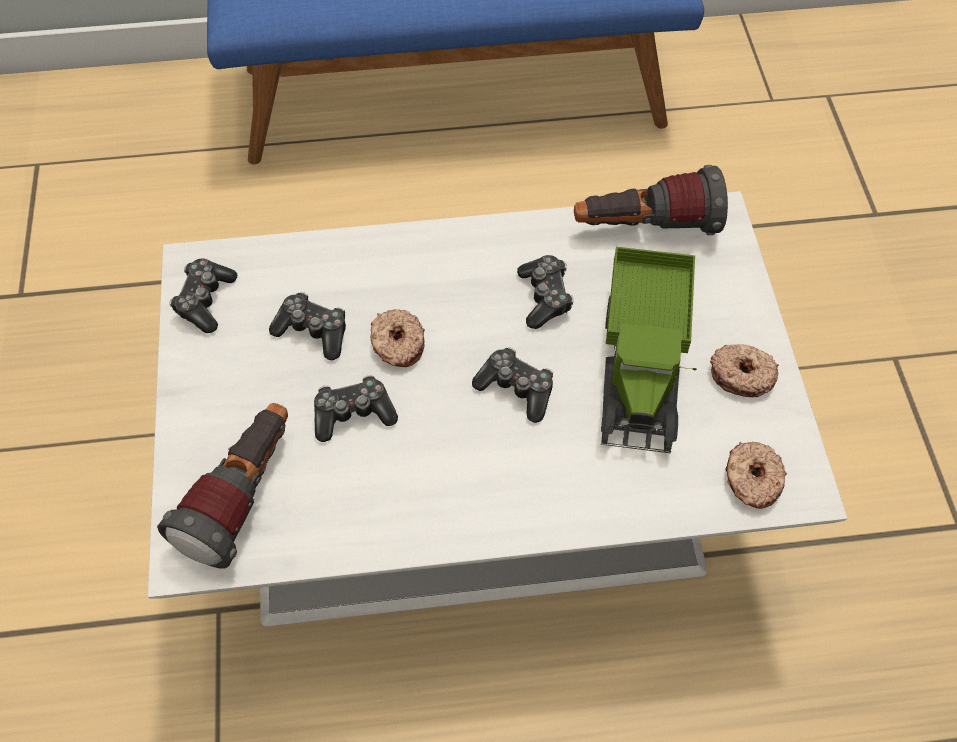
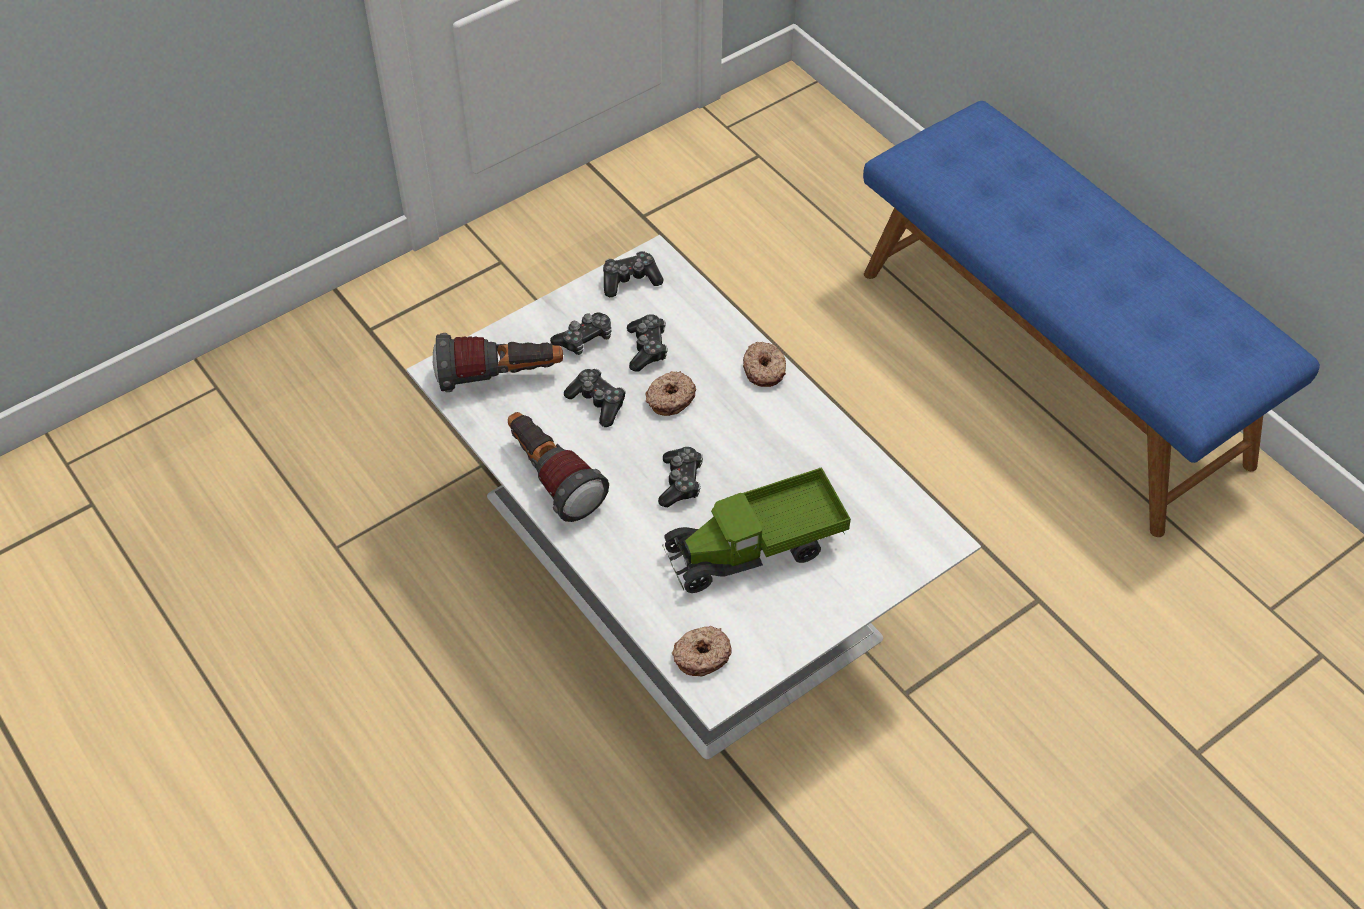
camera: 60 degrees right, 5 degrees down
game controller [517,255,574,329] -> game controller moved to [550,312,612,355]
flashlight [574,165,728,235] -> flashlight moved to [508,412,609,522]
donut [710,344,779,397] -> donut moved to [743,342,786,387]

